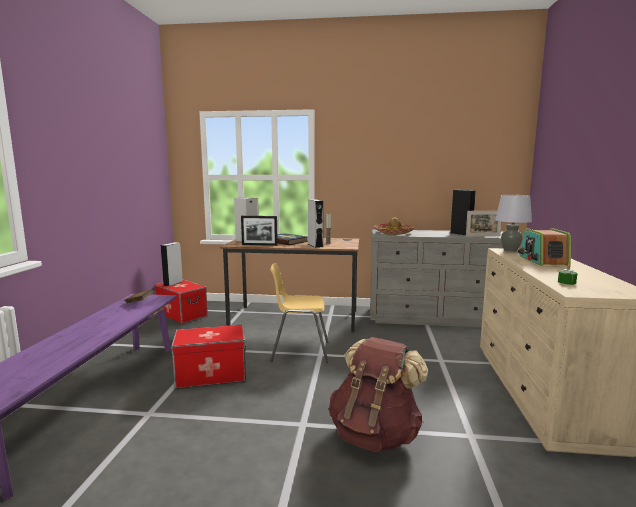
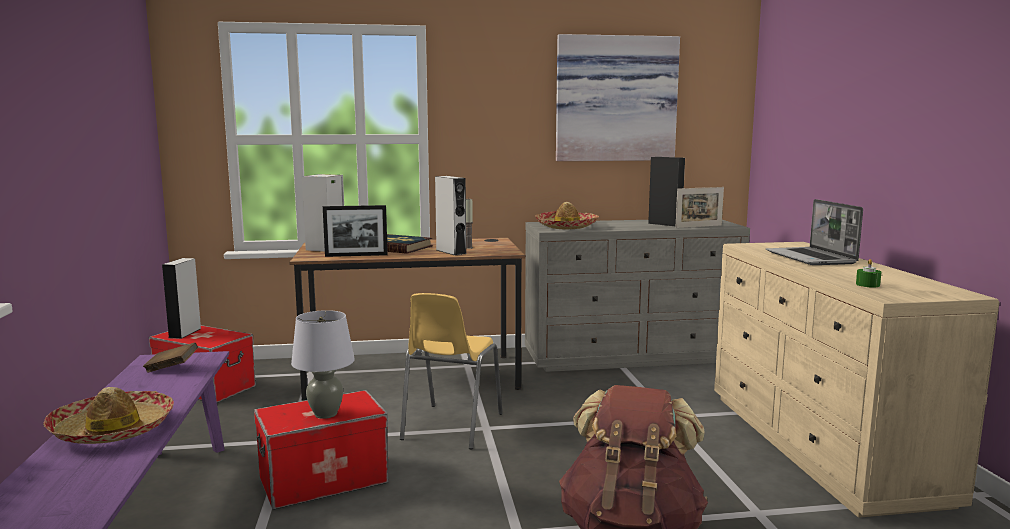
camera: 15 degrees left, 0 degrees up
yellow chair [270,263,329,363] -> yellow chair turned 60 degrees counterclockwise [400,293,503,450]
grey table lamp [495,195,532,252] -> grey table lamp moved to [291,310,355,419]
radio [518,228,571,266] -> laptop [766,199,863,265]
none -> hat [43,387,174,444]
none -> picture [556,34,680,161]

